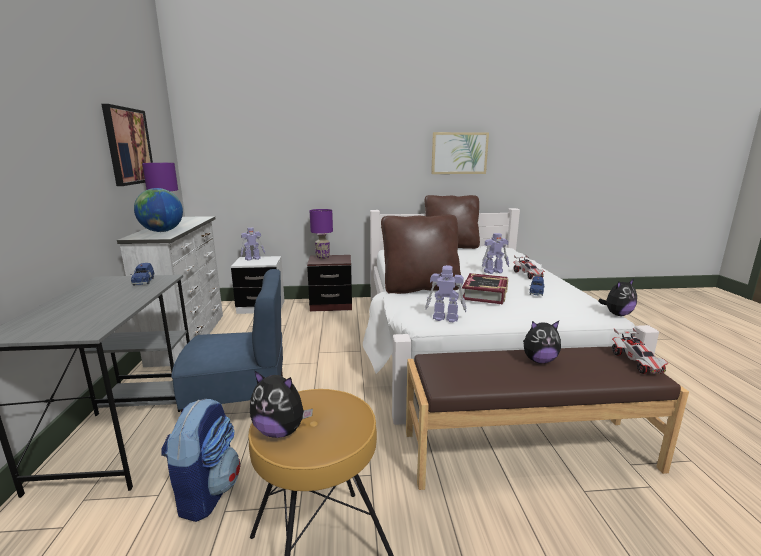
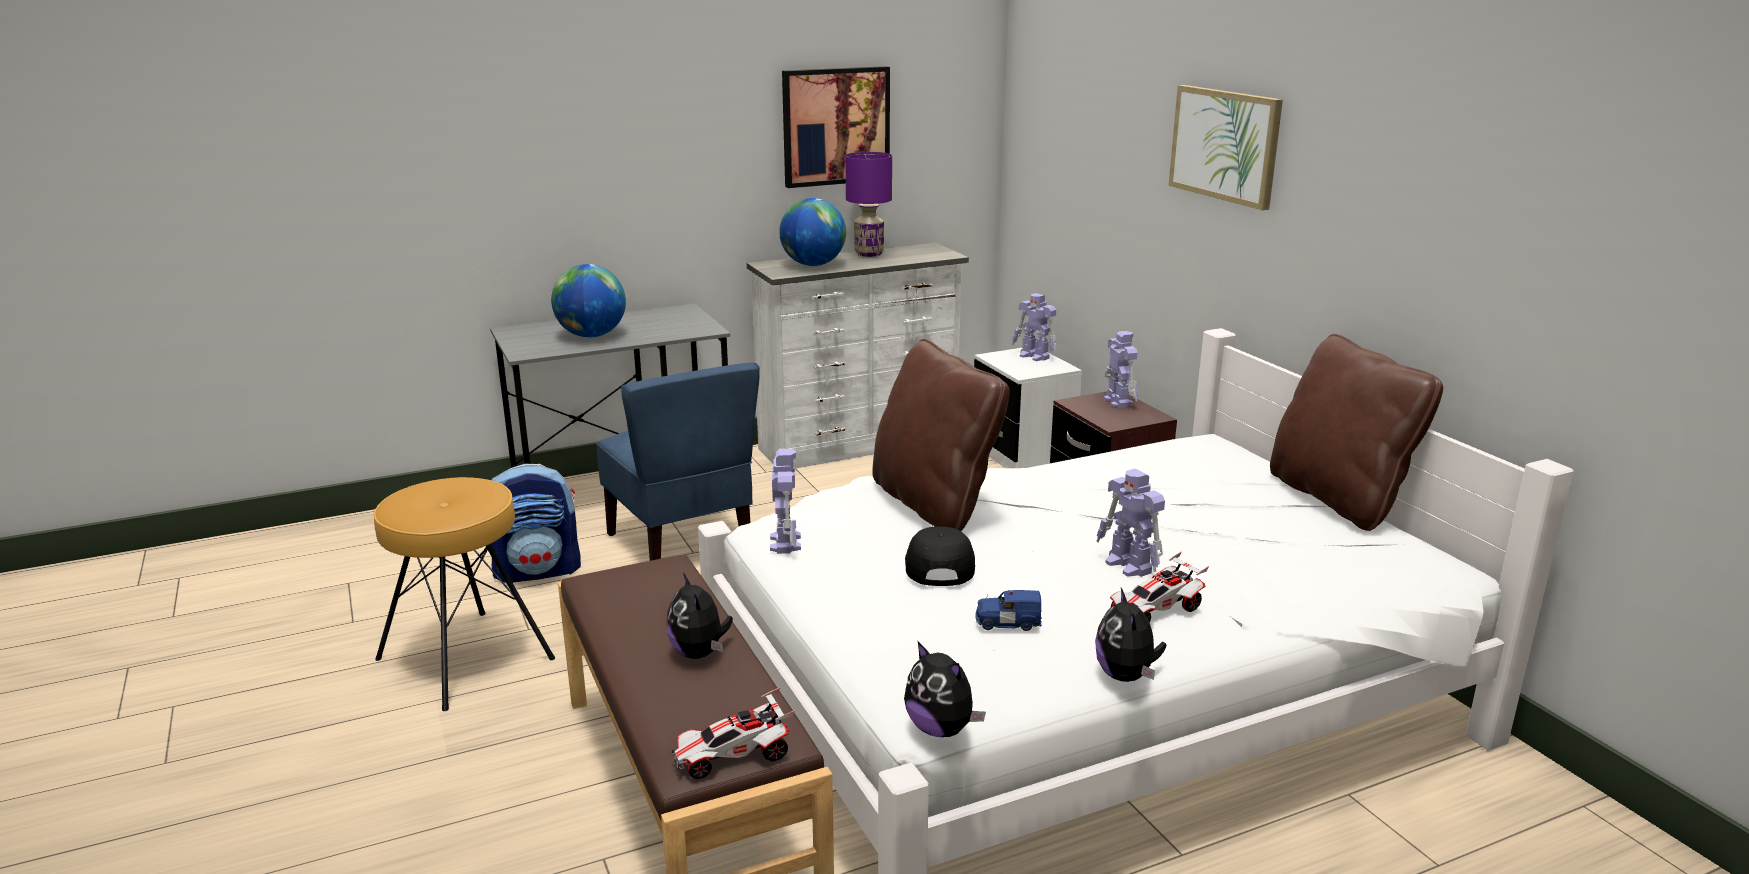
camera: 70 degrees right, 5 degrees up
blue toy car [130,263,155,285] -> none
plush toy [250,370,313,438] -> plush toy moved to [1095,588,1166,682]
purple table lamp [310,209,333,259] -> toy robot [1104,331,1138,408]
picture [431,132,489,174] -> picture moved to [1168,85,1283,210]
book [462,273,508,305] -> black cap [905,526,975,586]
none -> globe [551,264,626,338]

